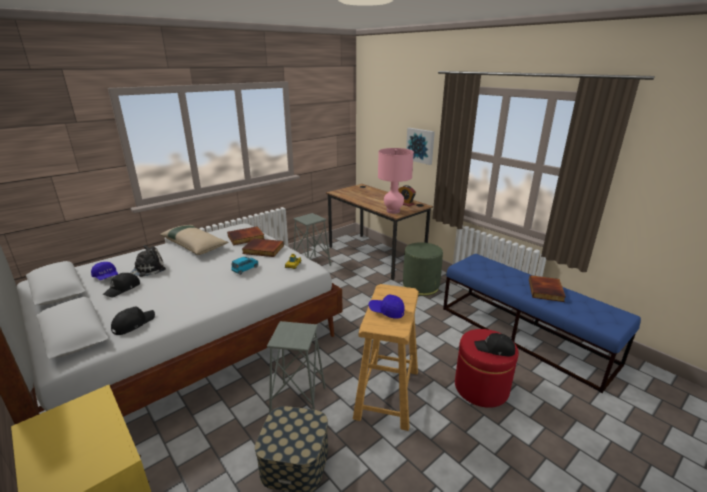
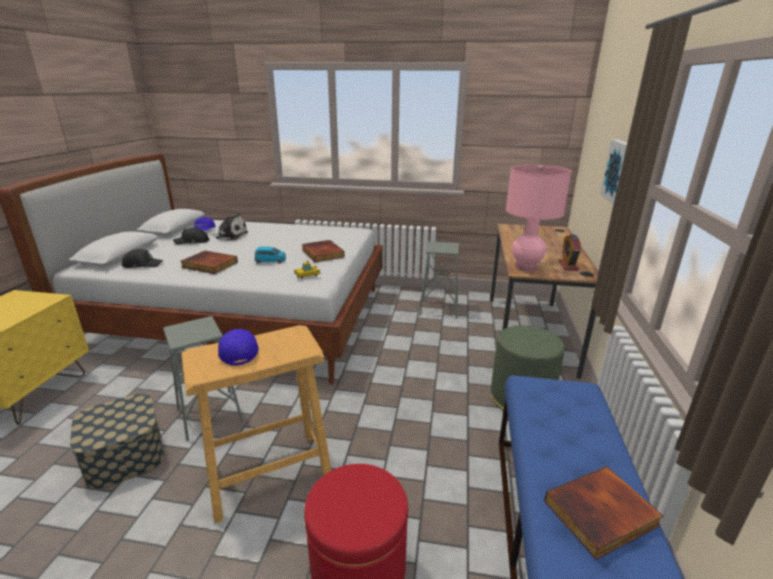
camera: 50 degrees right, 0 degrees up
beige pillow [160,225,229,255] -> none
book [227,226,264,245] -> book moved to [180,251,238,274]
black cap [474,333,515,356] -> none

